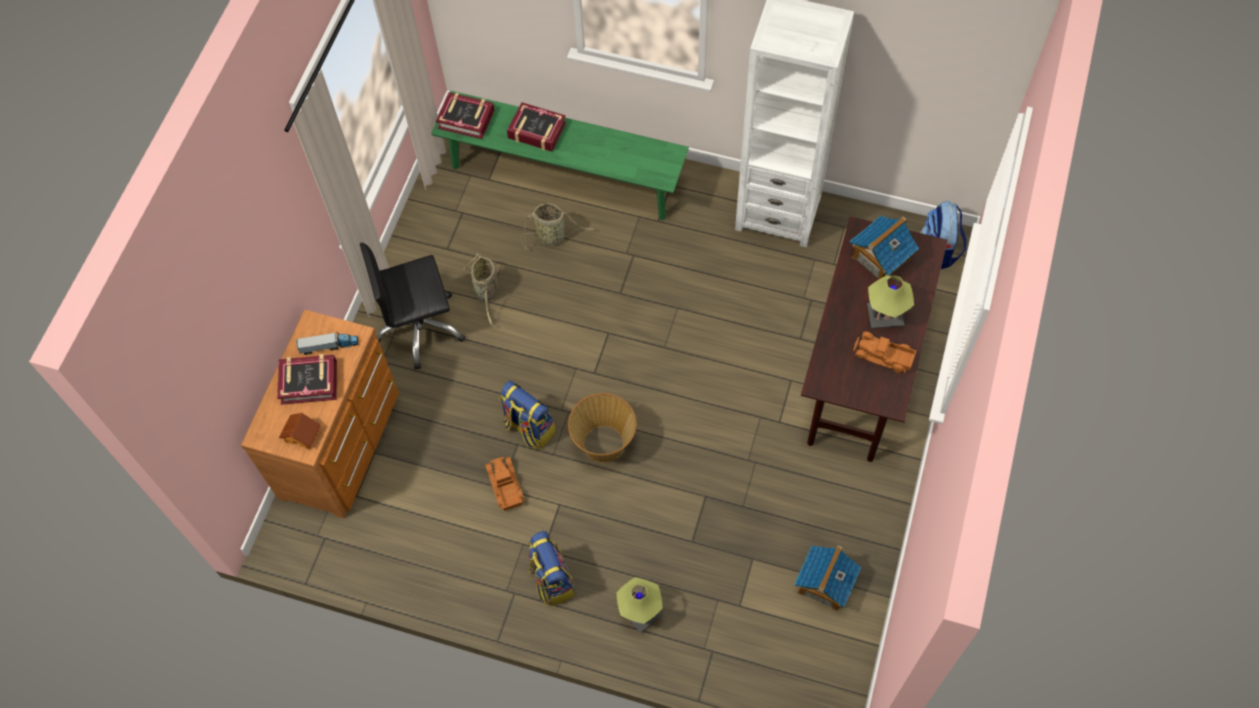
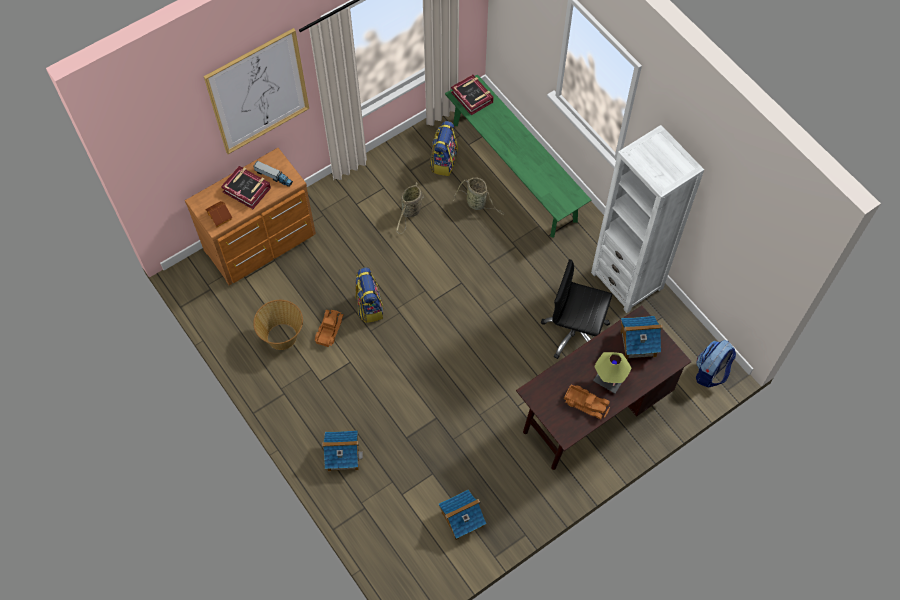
camera: 35 degrees right, 0 degrees up
black office chair [360,243,465,369] -> black office chair moved to [541,259,612,359]
book [507,102,566,151] -> none
backpack [528,531,575,606] -> backpack moved to [430,121,458,176]
basket [568,393,637,463] -> basket moved to [253,300,303,350]
table lamp [617,577,663,633] -> toy house [322,430,363,472]
toy truck [853,332,916,373] -> toy truck turned 150 degrees clockwise [564,385,610,419]
none -> picture [204,28,309,154]

